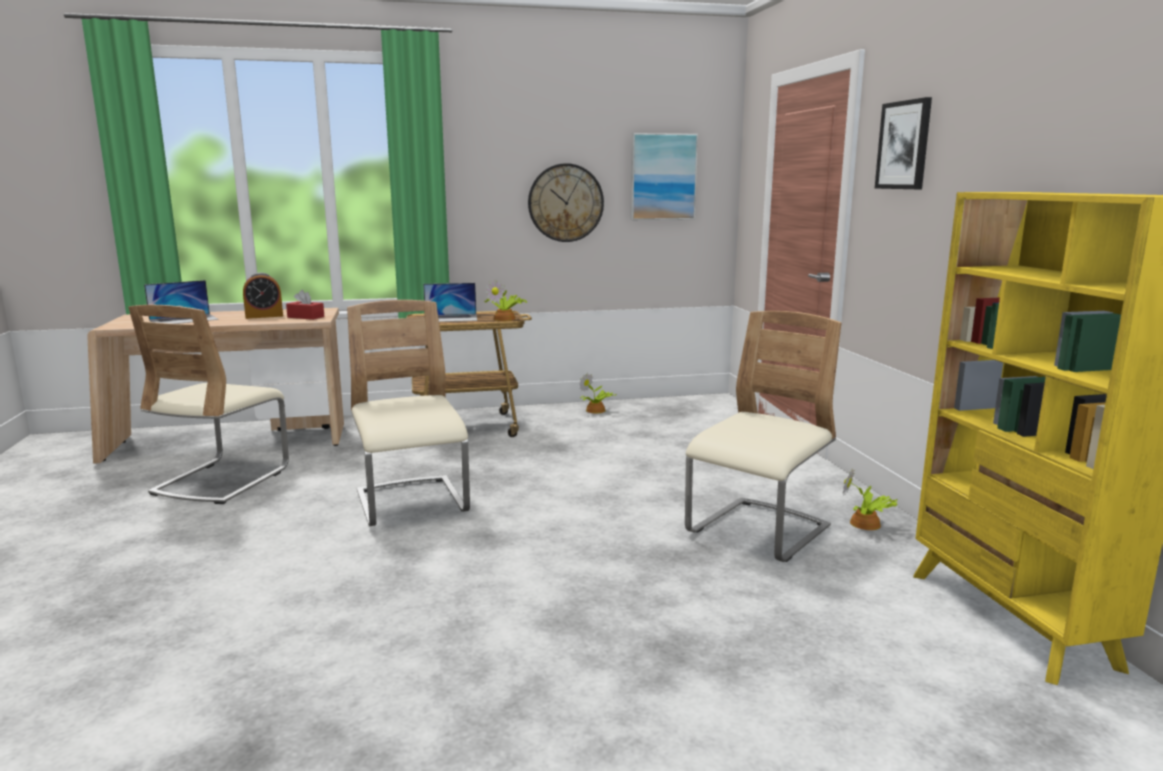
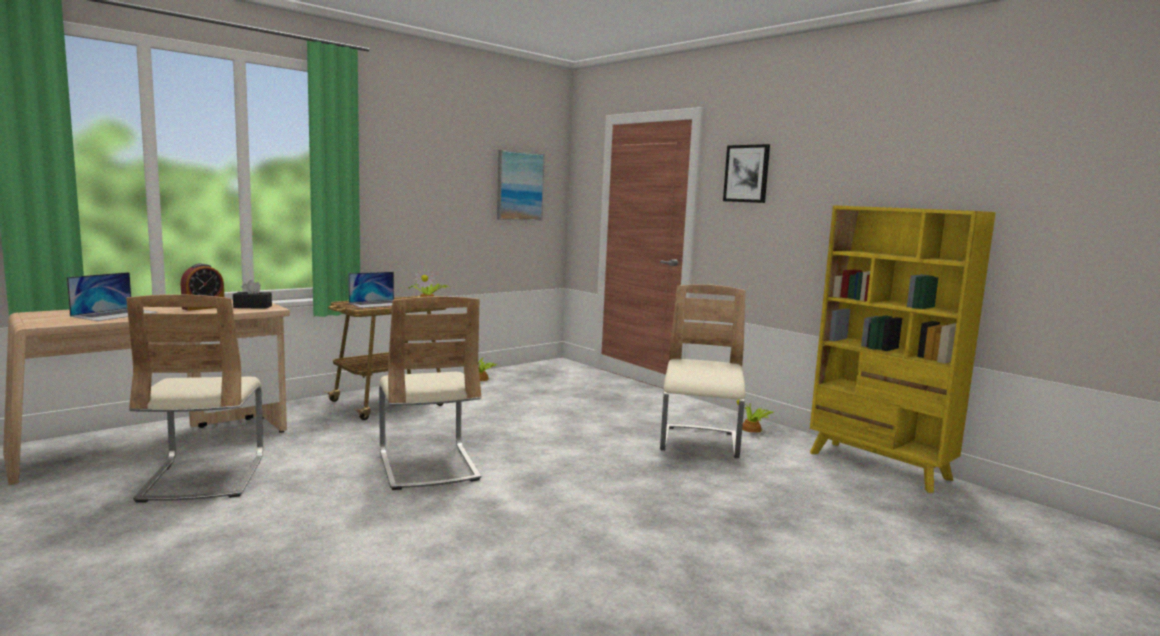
camera: 30 degrees left, 5 degrees down
red tissue box [286,290,324,320] -> black tissue box [233,280,272,309]
beige chair [347,300,470,526] -> beige chair turned 150 degrees counterclockwise [379,296,481,490]
wall clock [528,163,604,242] -> none

